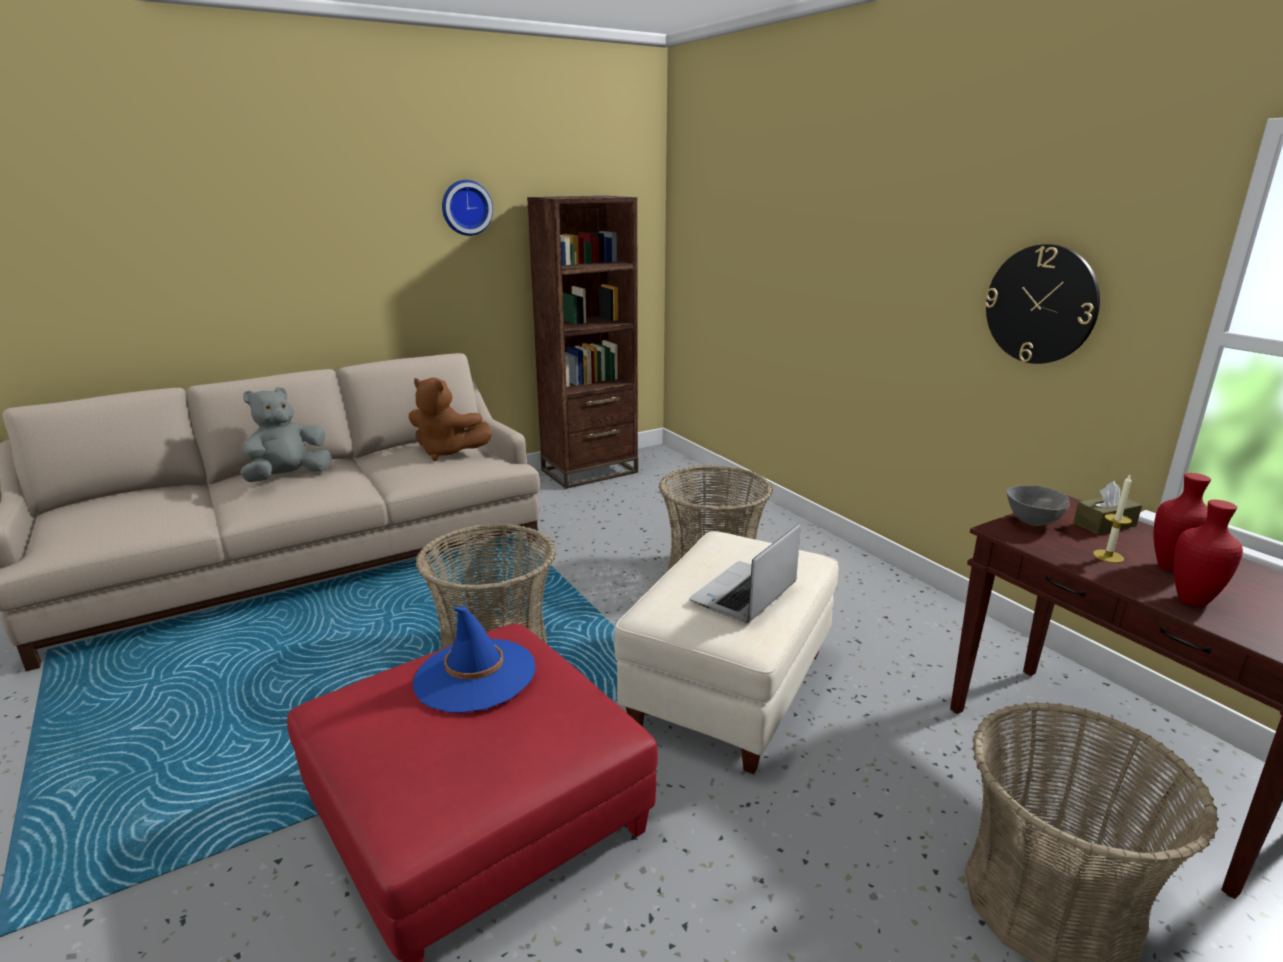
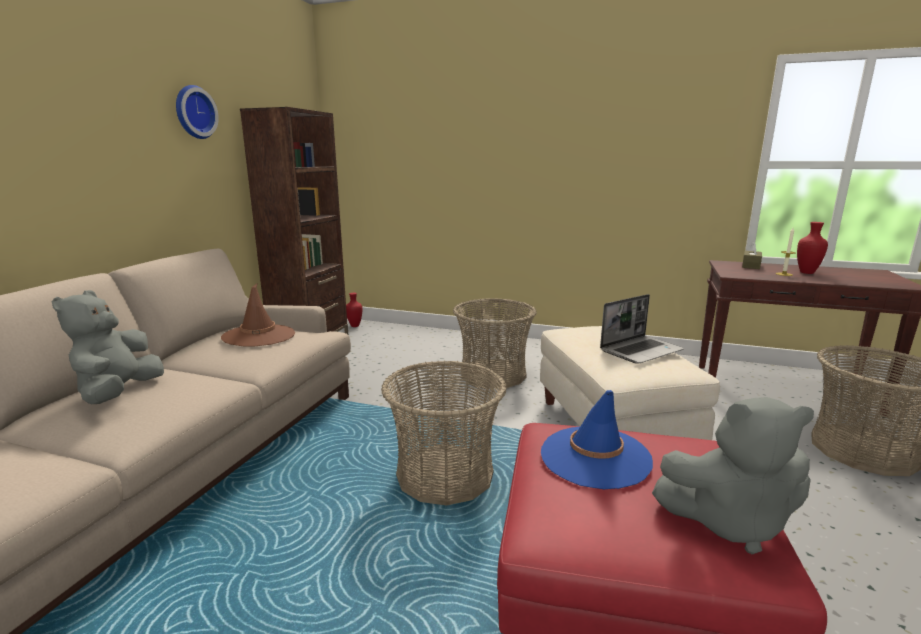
camera: 40 degrees left, 5 degrees down
brown plush toy [409,378,492,461] -> brown hat [221,283,295,347]
laptop [690,523,801,623] -> laptop turned 120 degrees counterclockwise [600,294,684,364]
wall clock [985,244,1100,364] -> none
grey bowl [1007,485,1070,526] -> none
red vase [1173,500,1243,607] -> red vase moved to [346,293,362,327]
none -> grey plush toy [652,397,814,554]

